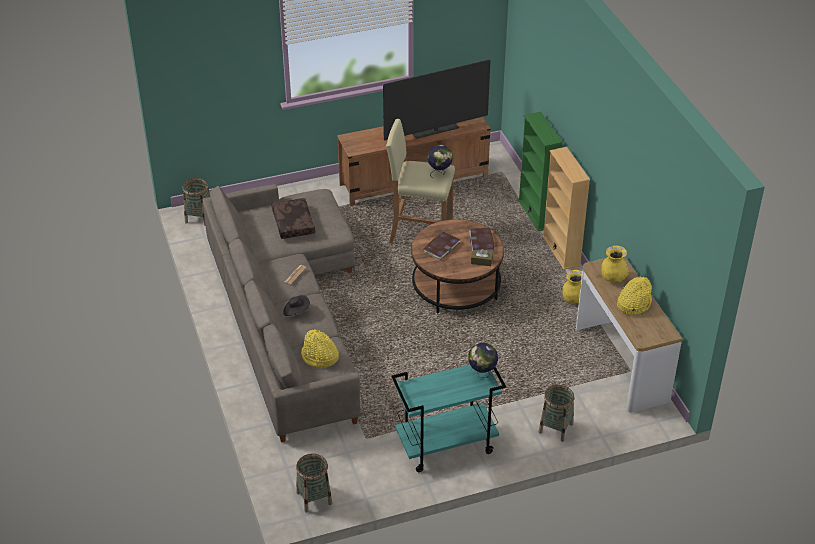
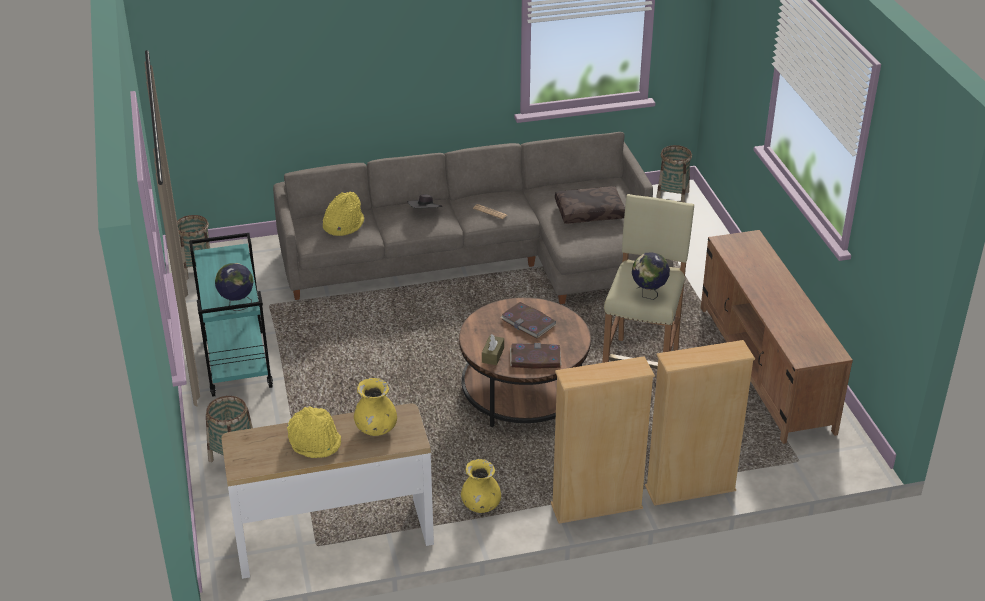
camera: 95 degrees right, 5 degrees down
television [383,59,491,140] -> none
green bookcase [518,112,563,231] -> beige bookcase [645,340,755,506]

